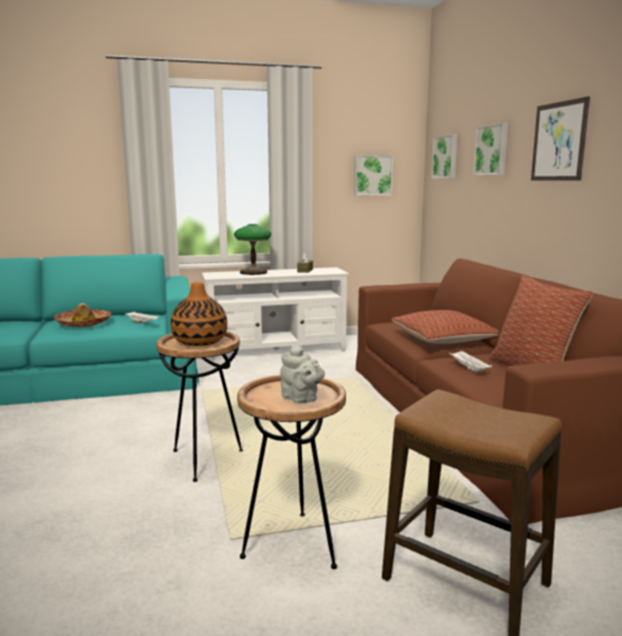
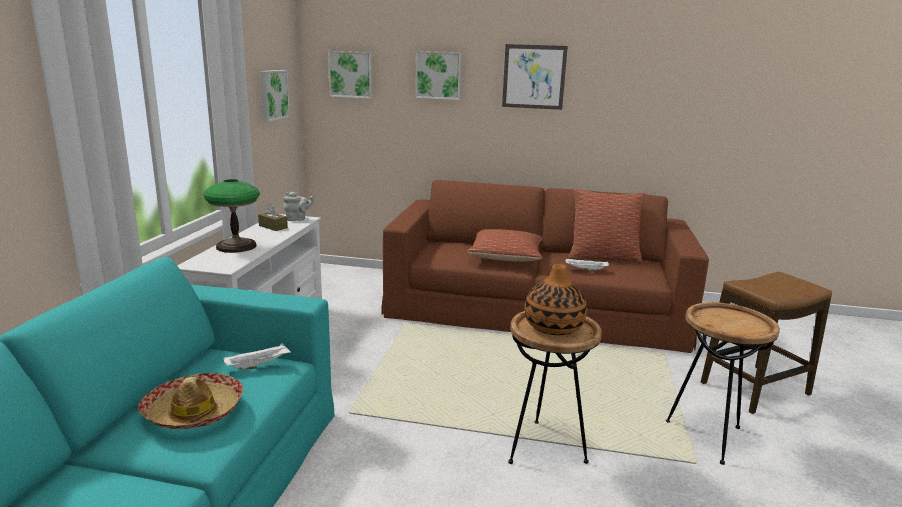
camera: 65 degrees left, 5 degrees up
grey teapot [280,345,325,404] -> grey teapot moved to [283,192,314,221]

